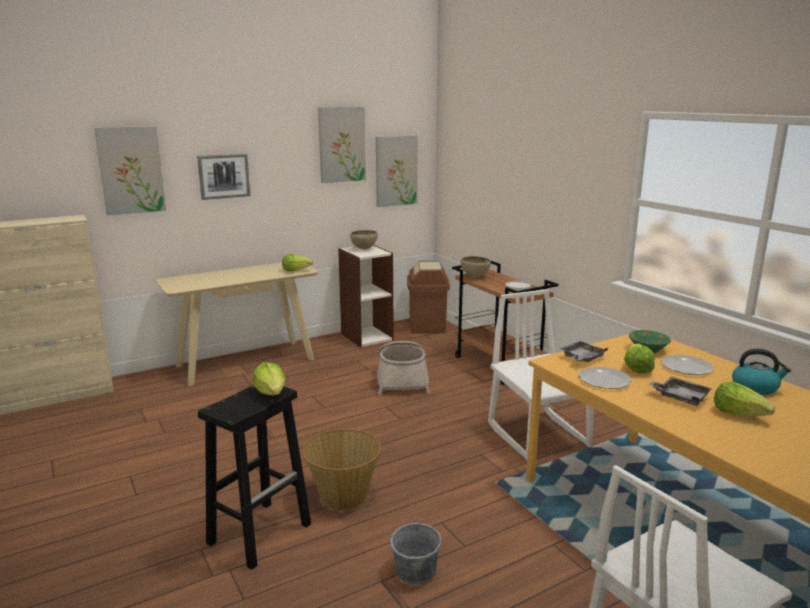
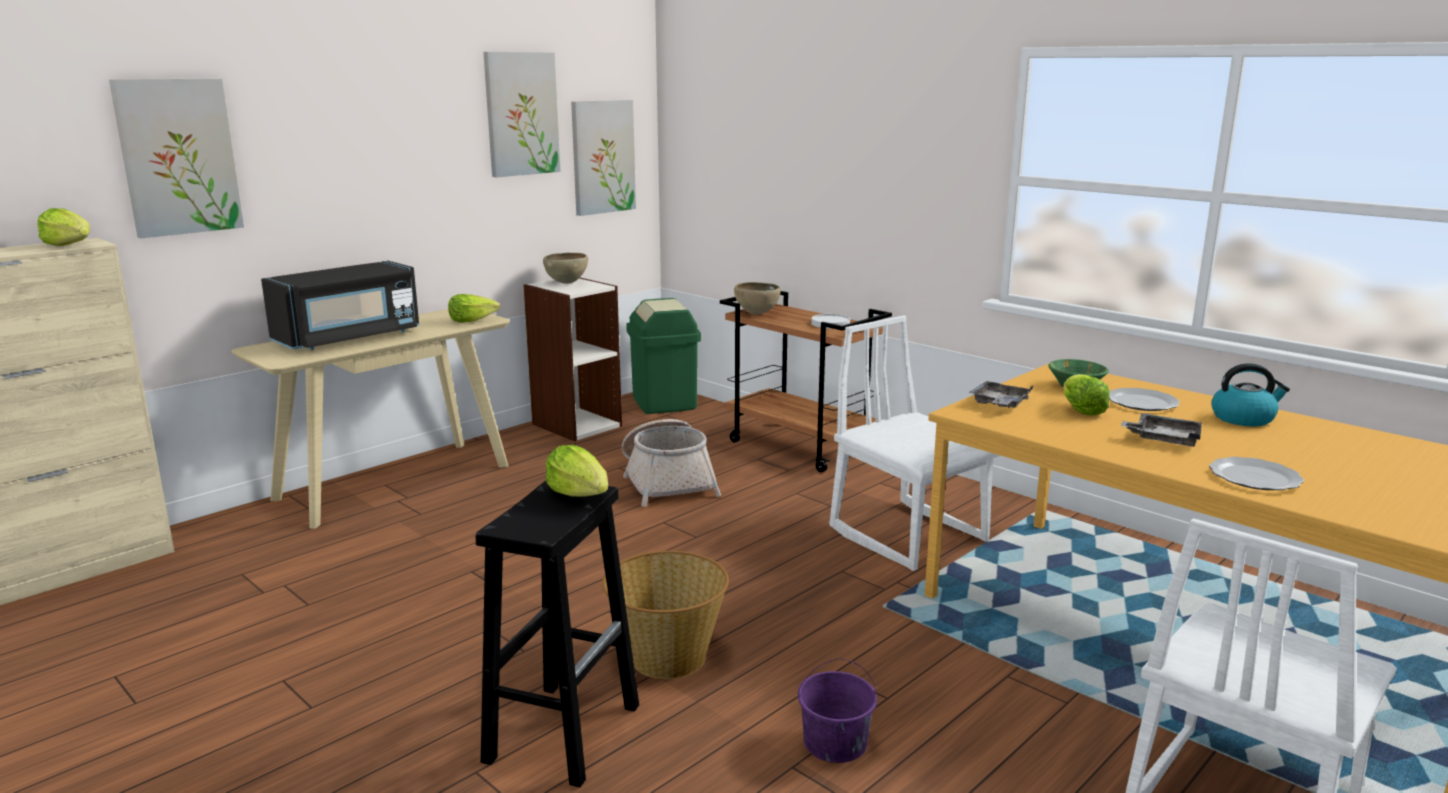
camera: 15 degrees left, 0 degrees up
picture [197,154,250,200] -> none
grey bucket [390,517,442,584] -> purple bucket [798,658,877,763]
brown trash can [407,261,450,334] -> green trash can [626,298,701,414]
plate [578,367,632,389] -> plate moved to [1209,457,1304,490]
lettuce [714,382,776,416] -> lettuce moved to [37,208,90,246]
none -> black microwave [261,261,419,350]

